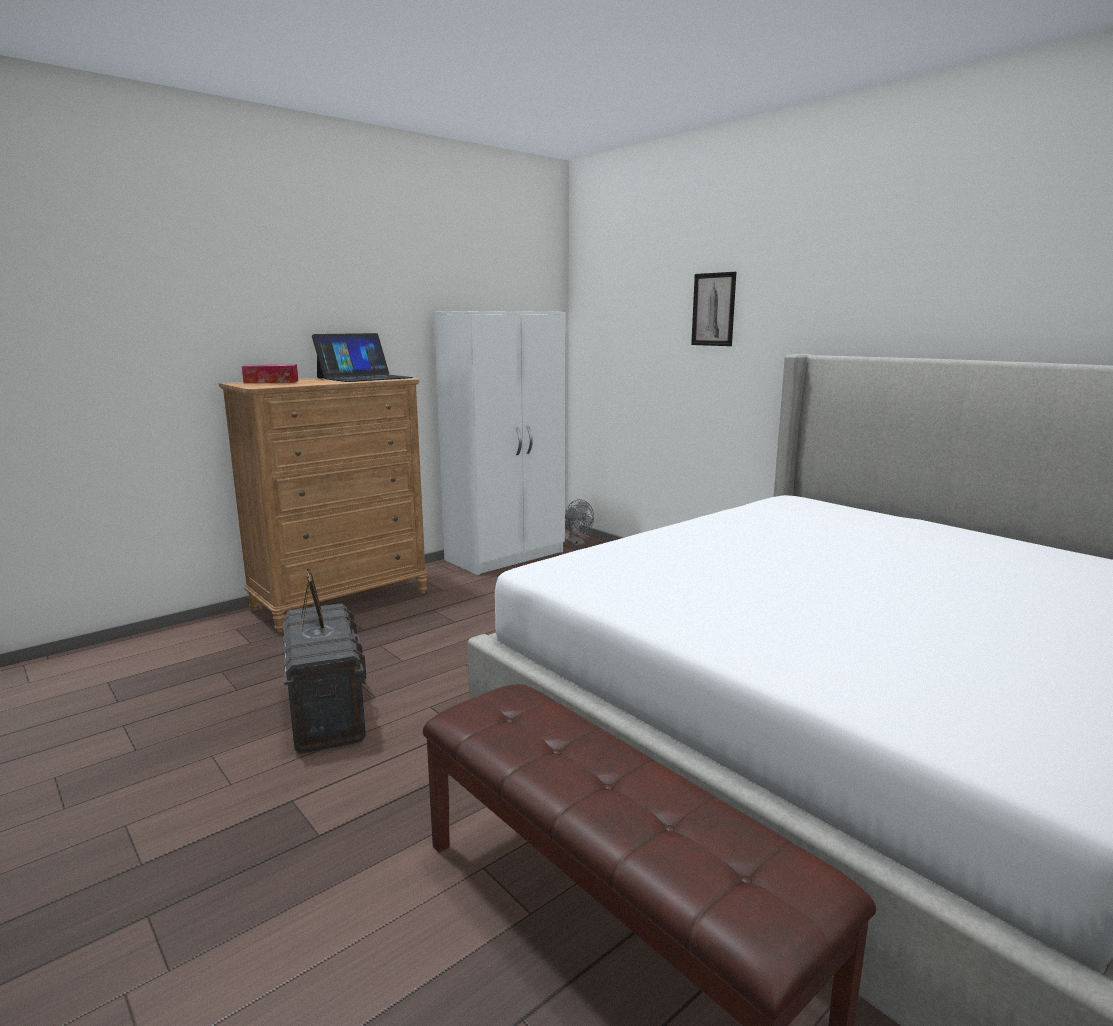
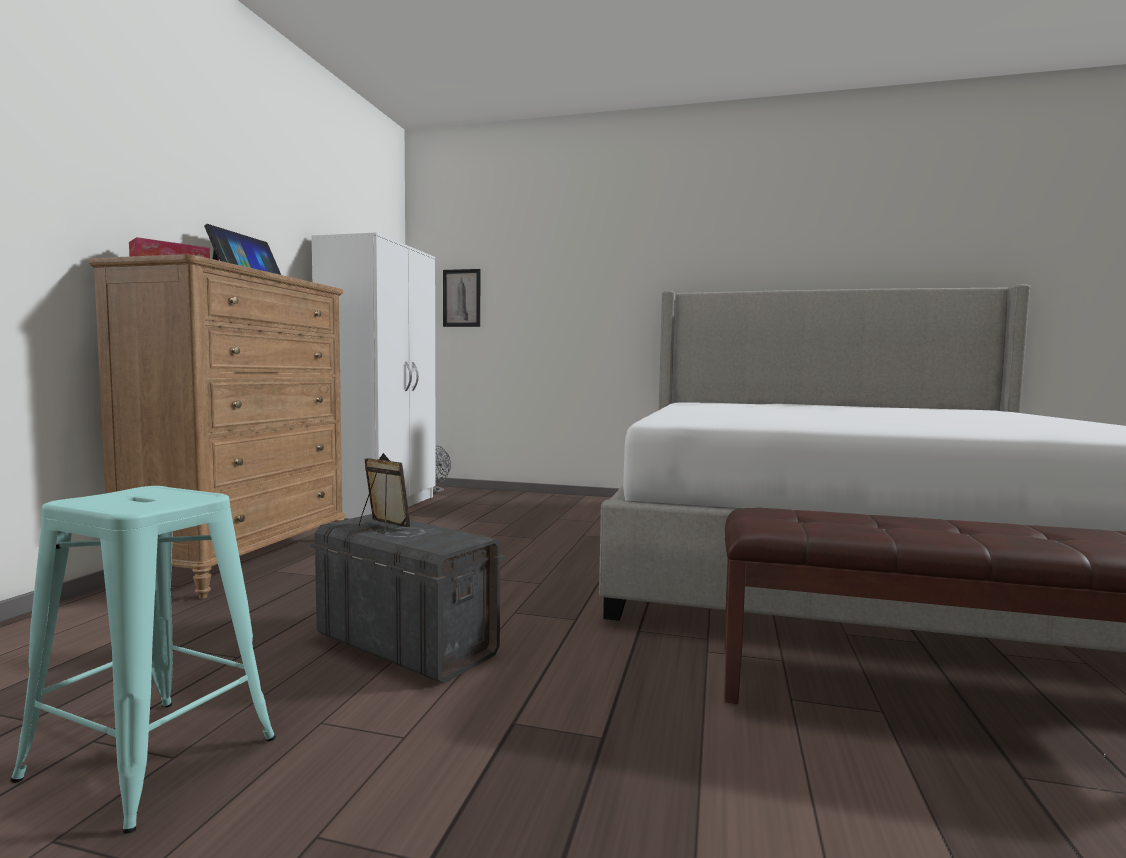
camera: 35 degrees left, 10 degrees down
picture [691,272,736,346] -> picture moved to [443,269,480,327]
none -> turquoise stool [10,486,276,834]

